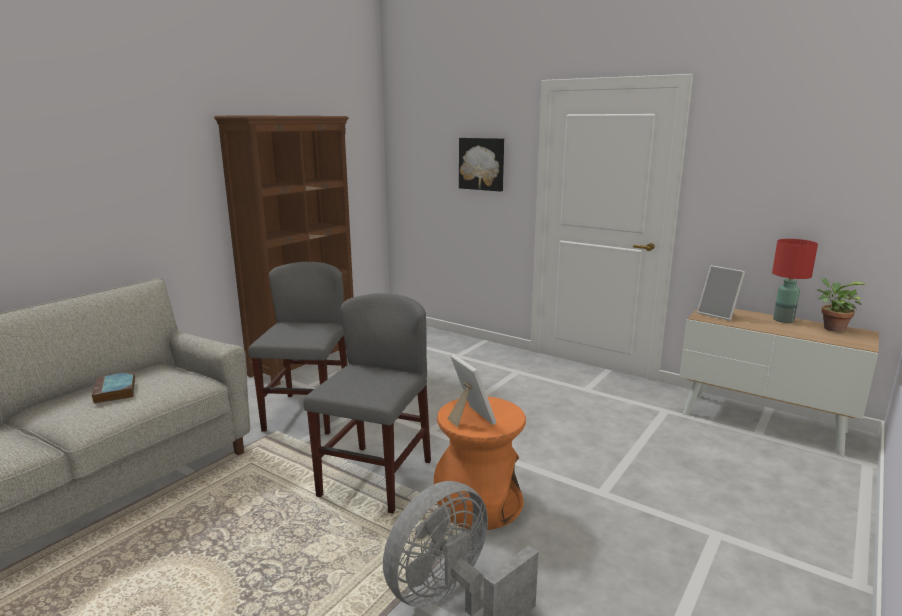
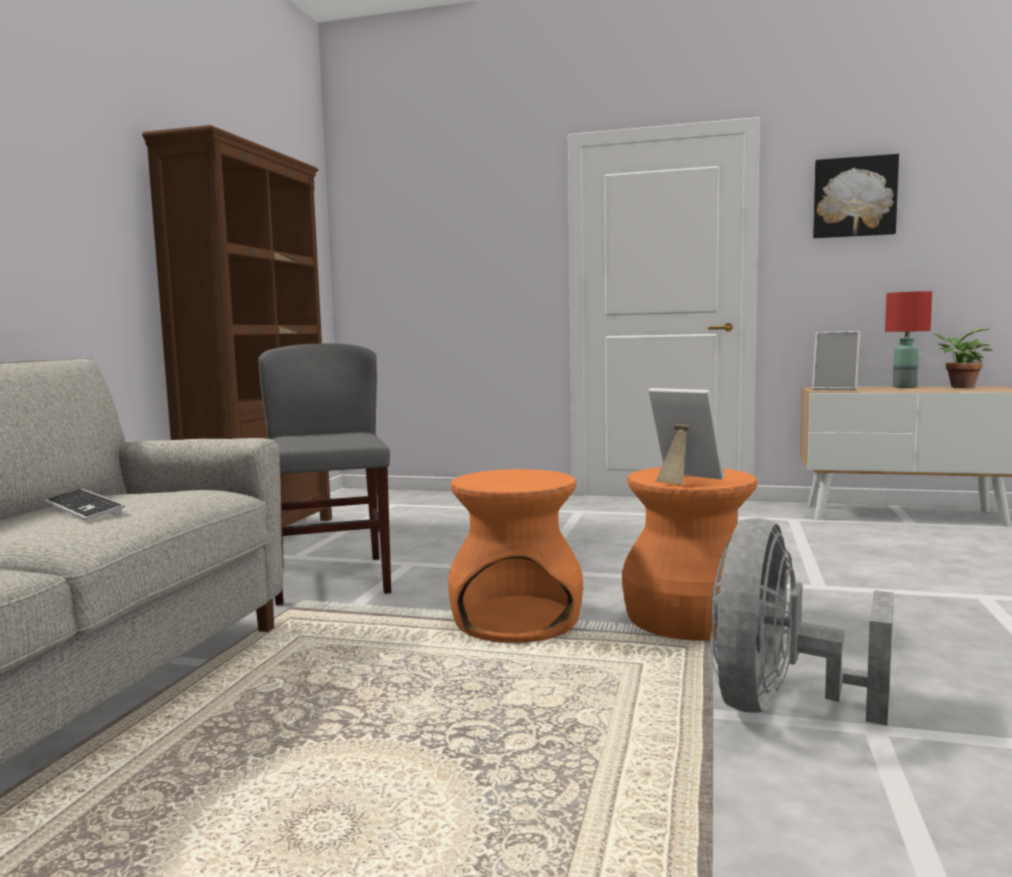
camera: 20 degrees left, 10 degrees down
book [92,371,135,404] -> keyboard [45,489,125,520]
grey chair [303,293,431,514] -> orange stool [448,469,583,643]
picture [459,138,504,192] -> picture moved to [813,154,899,238]

